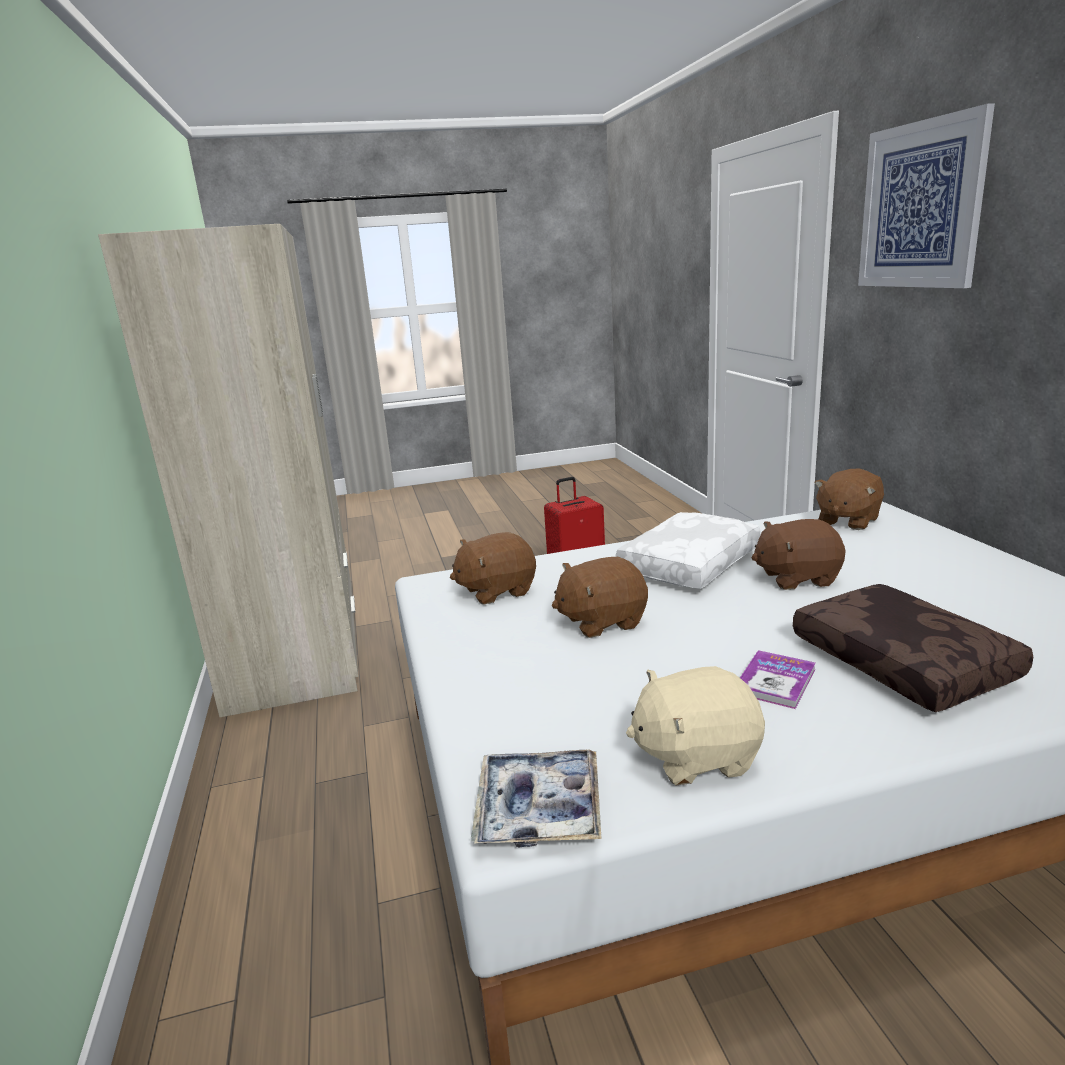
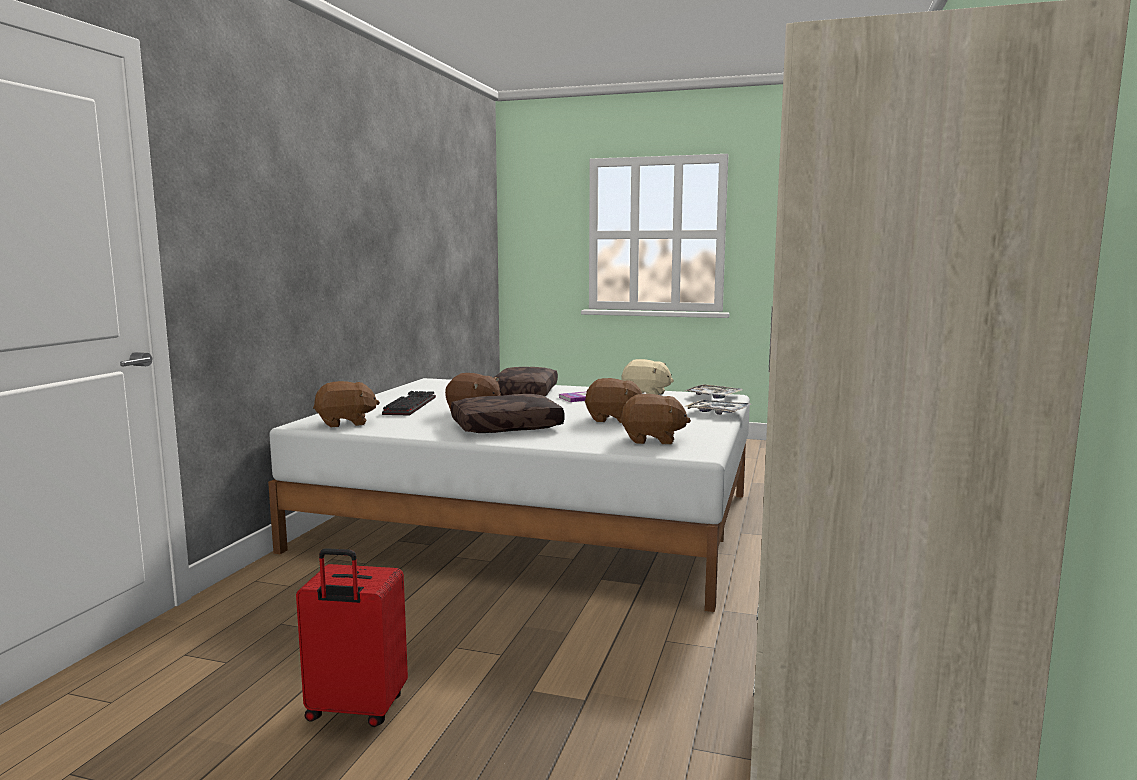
camera: 150 degrees left, 10 degrees down
white pillow [615,512,761,589] -> brown pillow [451,394,565,433]
picture [858,103,995,288] -> none
none -> keyboard [382,391,436,416]
none -> tray [685,400,751,415]

